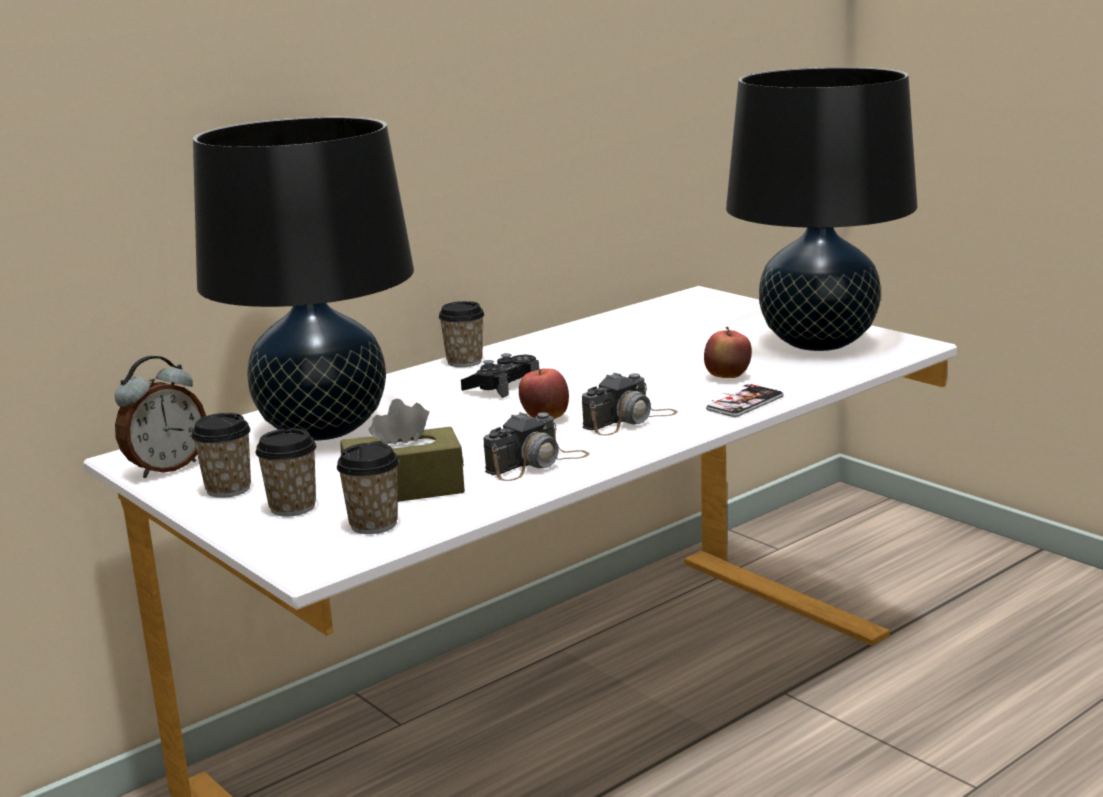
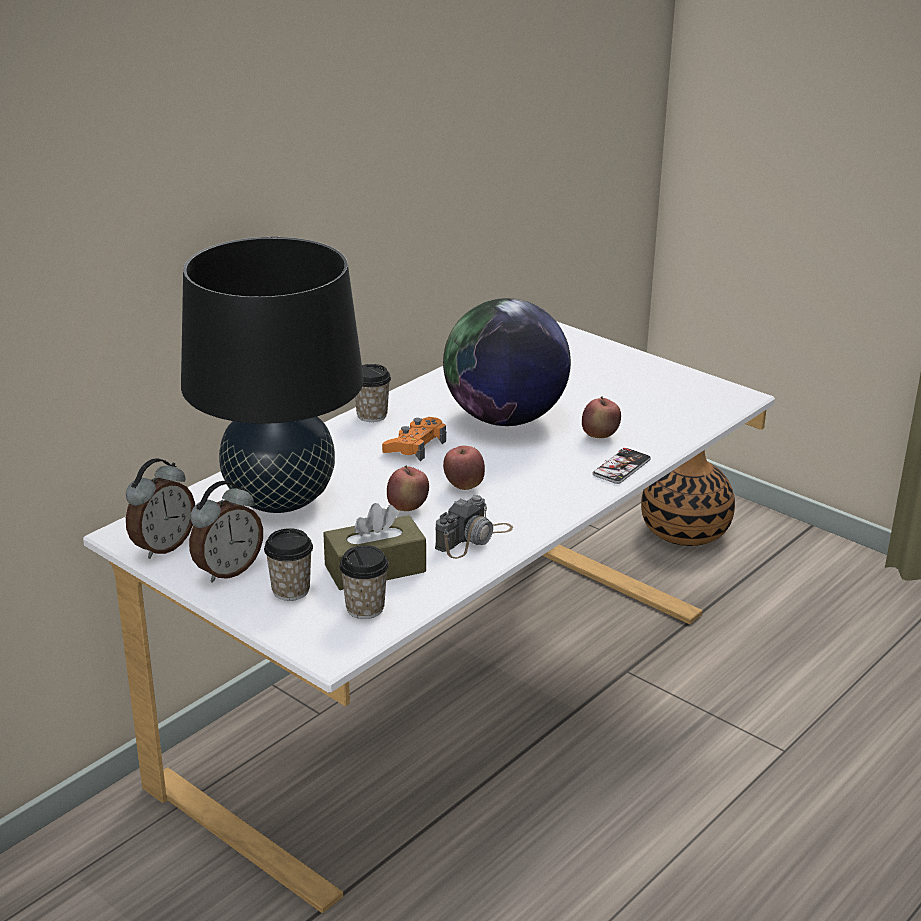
camera: 10 degrees left, 10 degrees up
cup [191,413,251,498] -> alarm clock [189,481,263,583]
black game controller [461,353,539,398] -> orange game controller [382,417,446,461]
camera [582,372,678,436] -> none
black table lamp [726,67,917,351] -> none
none -> apple [387,465,429,511]
none -> globe [443,298,571,426]
none -> vase [641,450,735,546]

